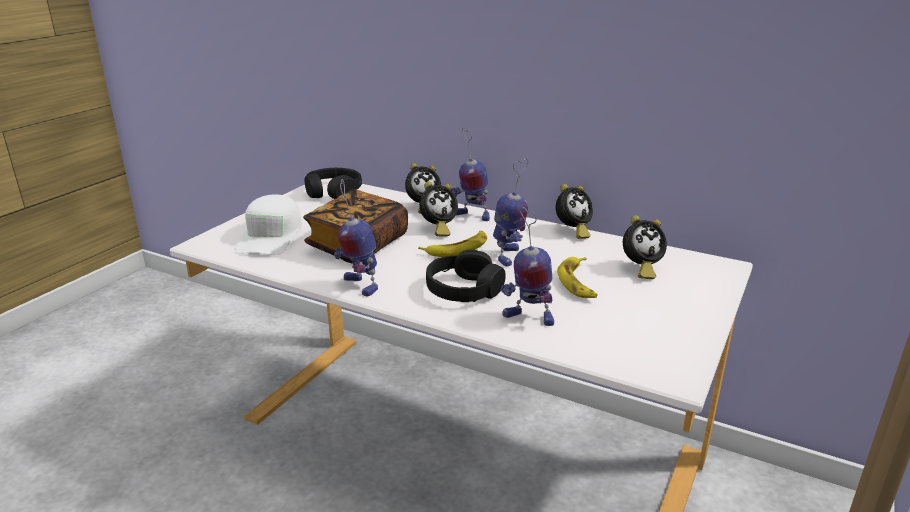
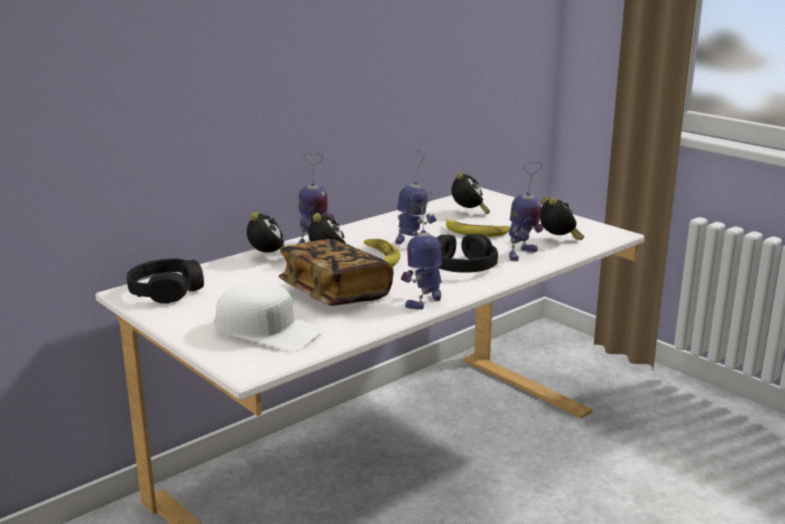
camera: 70 degrees left, 5 degrees down
toy robot [334,179,378,296] -> toy robot turned 150 degrees clockwise [401,192,442,310]
alarm clock [555,184,593,239] -> alarm clock moved to [540,197,585,240]

